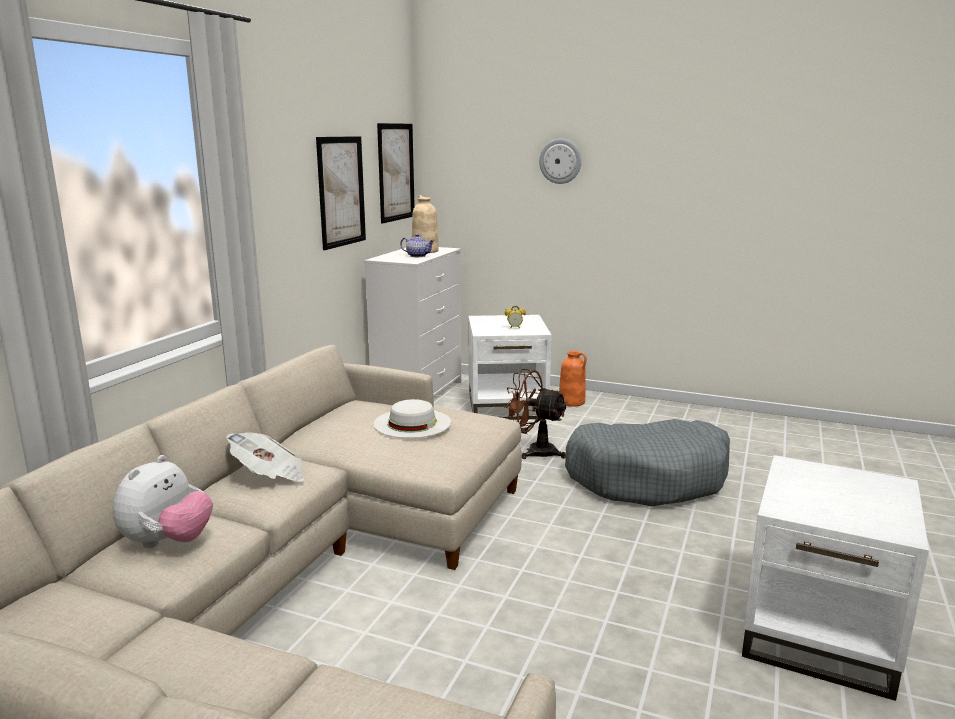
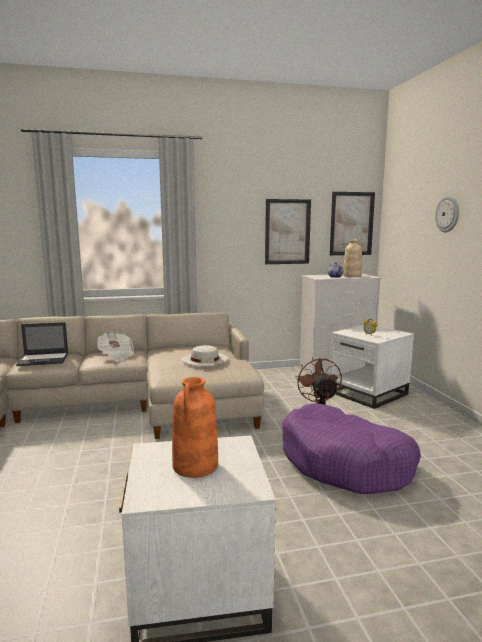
camera: 55 degrees right, 5 degrees down
plush toy [113,455,213,548] -> laptop [16,322,68,366]
orange vase [559,351,587,407] -> orange vase moved to [172,377,218,478]
grey dog bed [565,419,730,507] -> purple dog bed [282,403,421,494]

